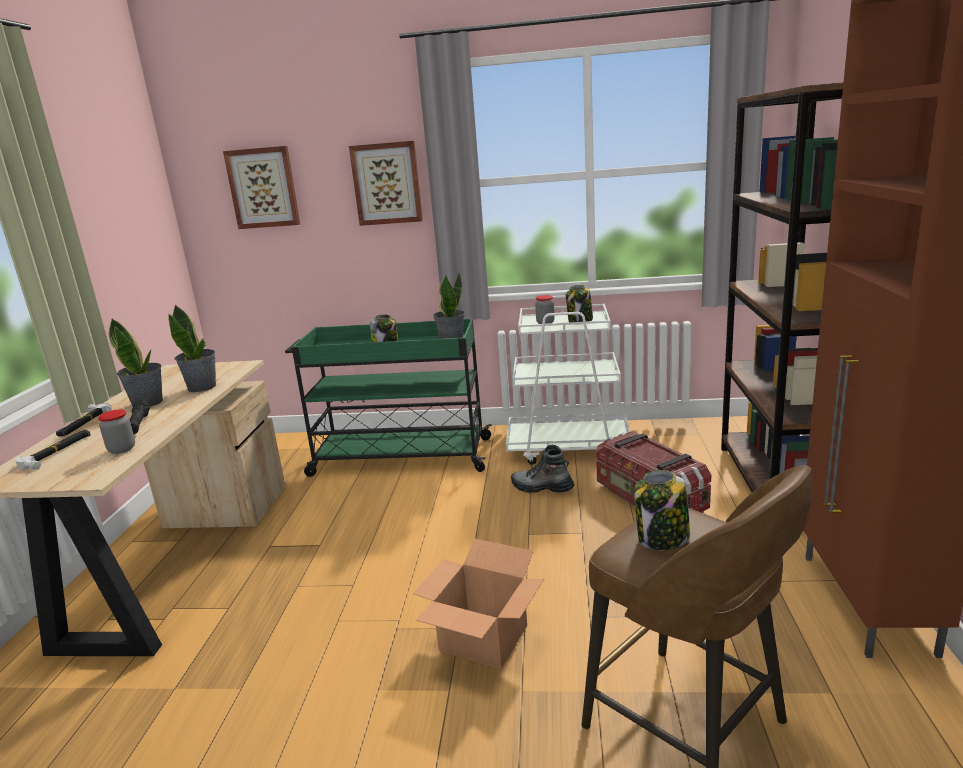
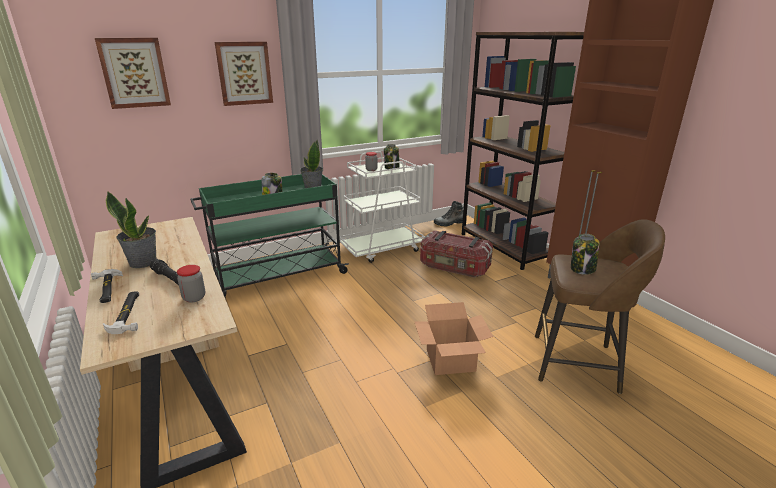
camera: 35 degrees left, 5 degrees up
potted plant [168,304,216,392] -> none
boot [511,445,575,493] -> boot moved to [434,201,464,227]

